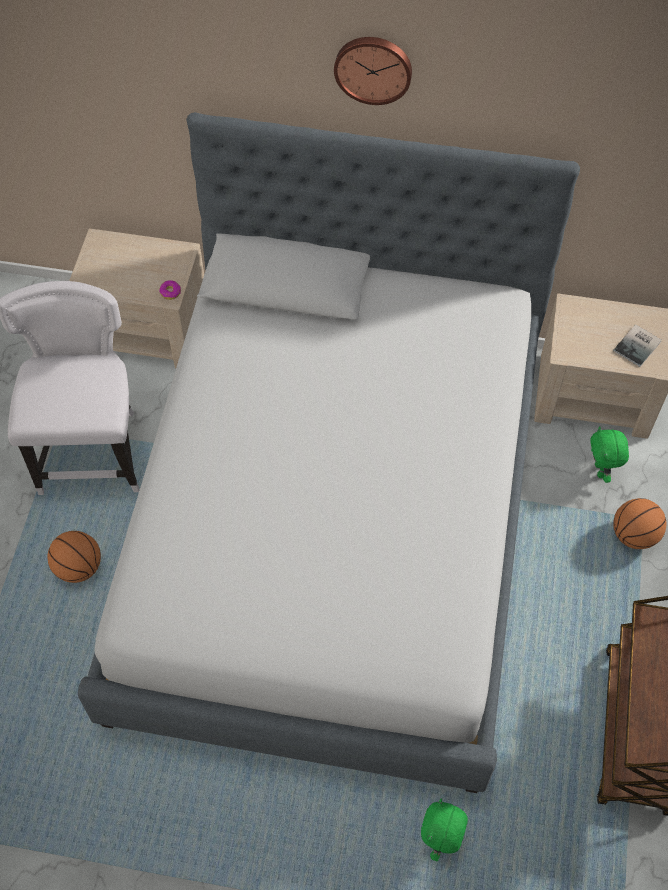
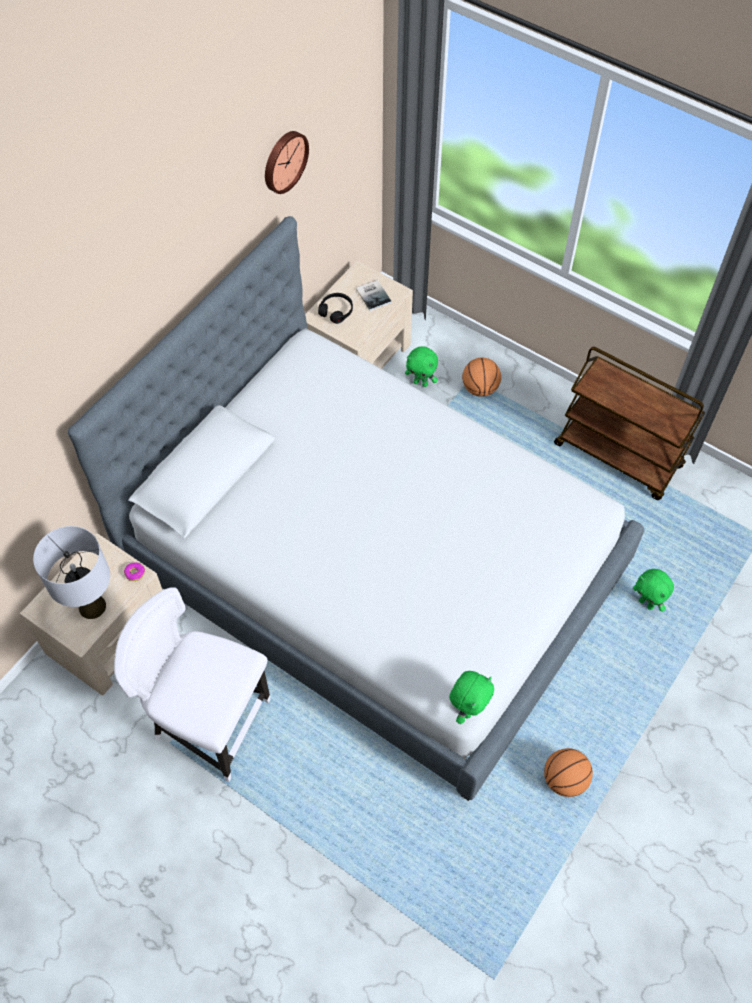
camera: 65 degrees left, 0 degrees up
basketball [47,531,101,583] -> basketball moved to [544,748,593,797]
wall clock [334,37,412,105] -> wall clock moved to [265,131,309,194]
none -> grey table lamp [33,526,110,619]
none -> black headphones [318,293,353,324]
none -> green plush toy [449,671,494,724]

